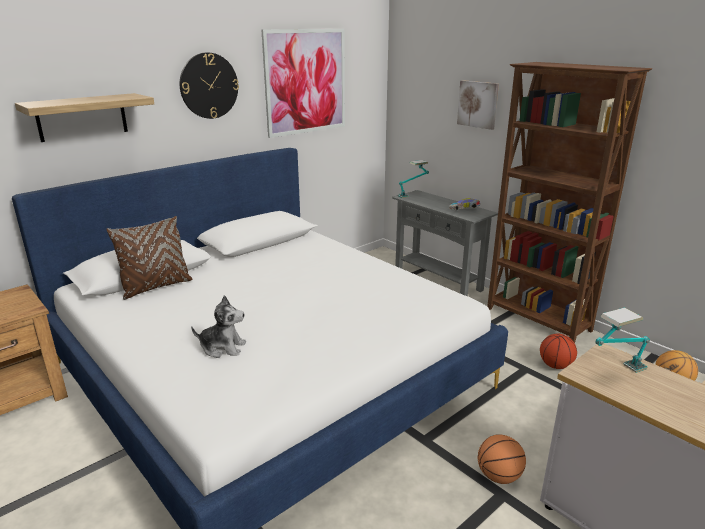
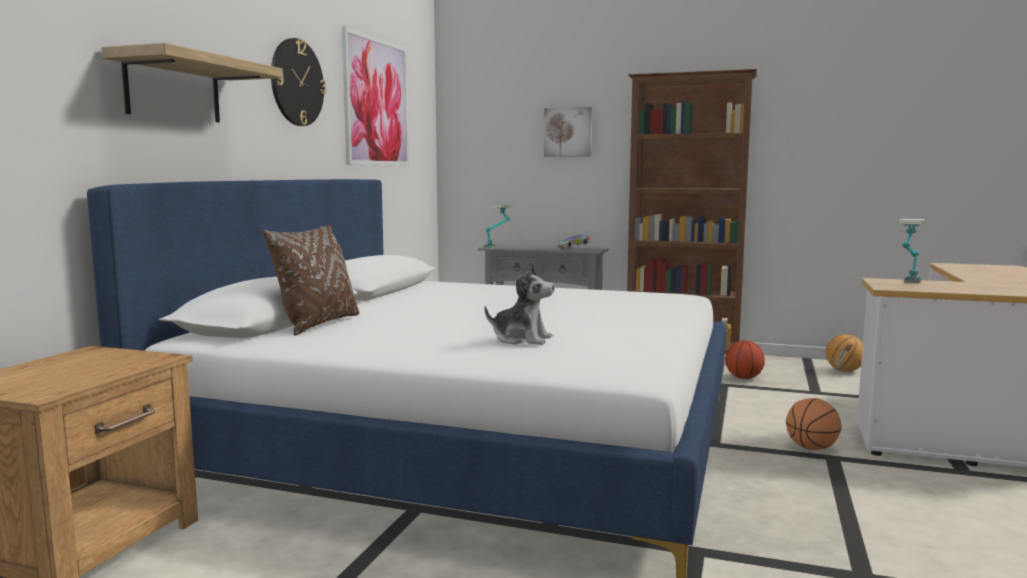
camera: 30 degrees left, 15 degrees down
plush toy [191,295,246,358] -> plush toy turned 45 degrees clockwise [485,262,555,345]

